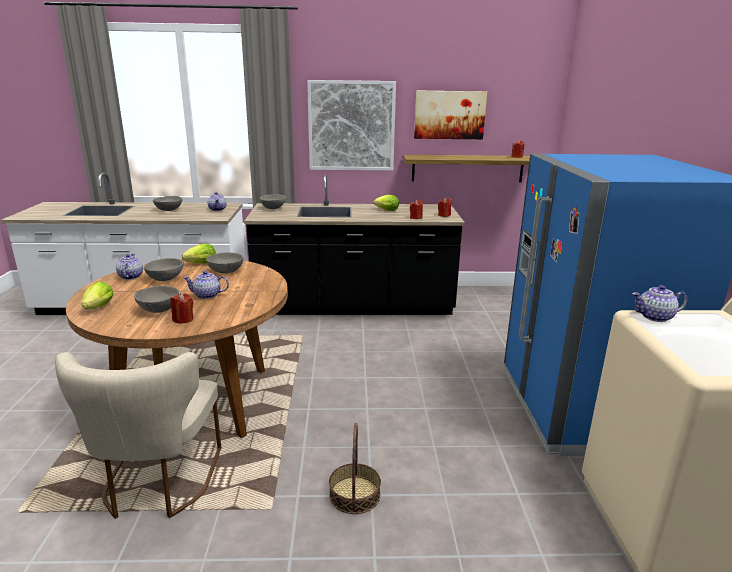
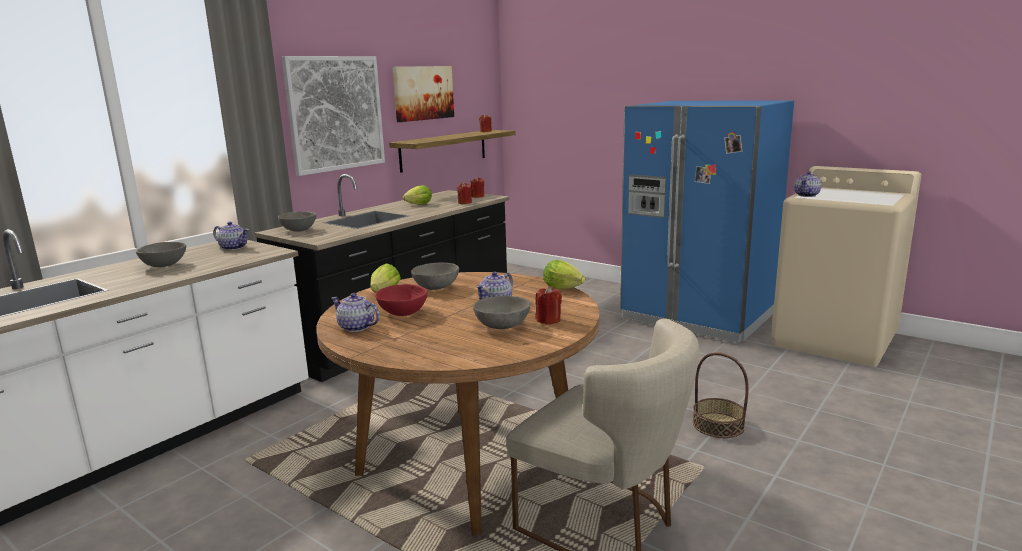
camera: 50 degrees left, 5 degrees down
lettuce [82,281,114,309] -> lettuce moved to [543,260,585,290]
grey bowl [144,258,184,281] -> red bowl [375,284,428,316]

